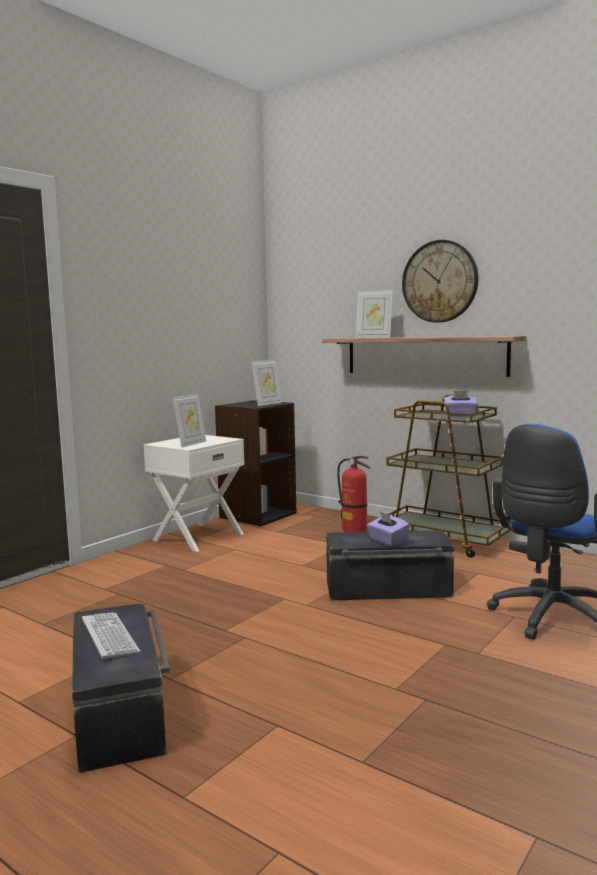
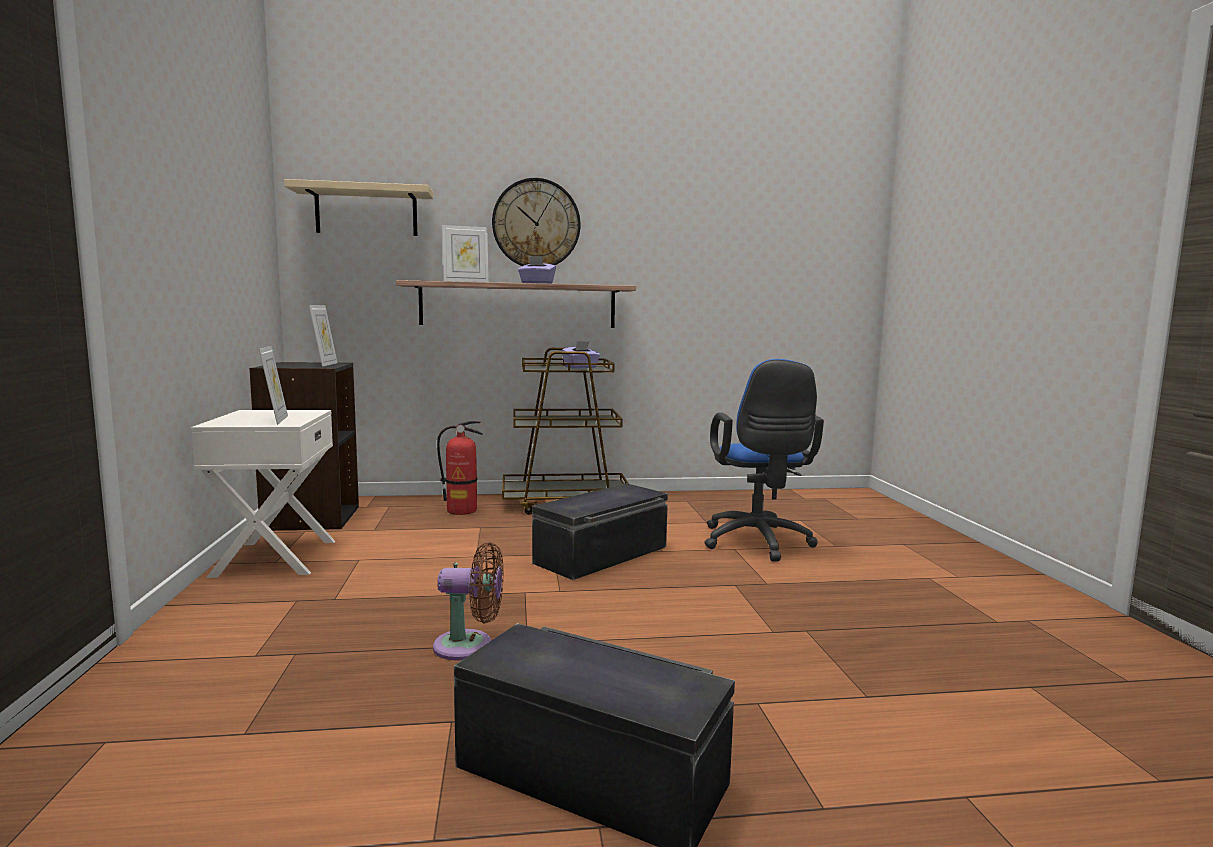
camera: 45 degrees left, 0 degrees up
keyboard [82,612,141,659] -> none
purple tissue box [367,512,410,547] -> purple tissue box moved to [518,256,556,284]
none -> beige shelf [284,179,433,236]
none -> brown fan [433,542,504,661]

